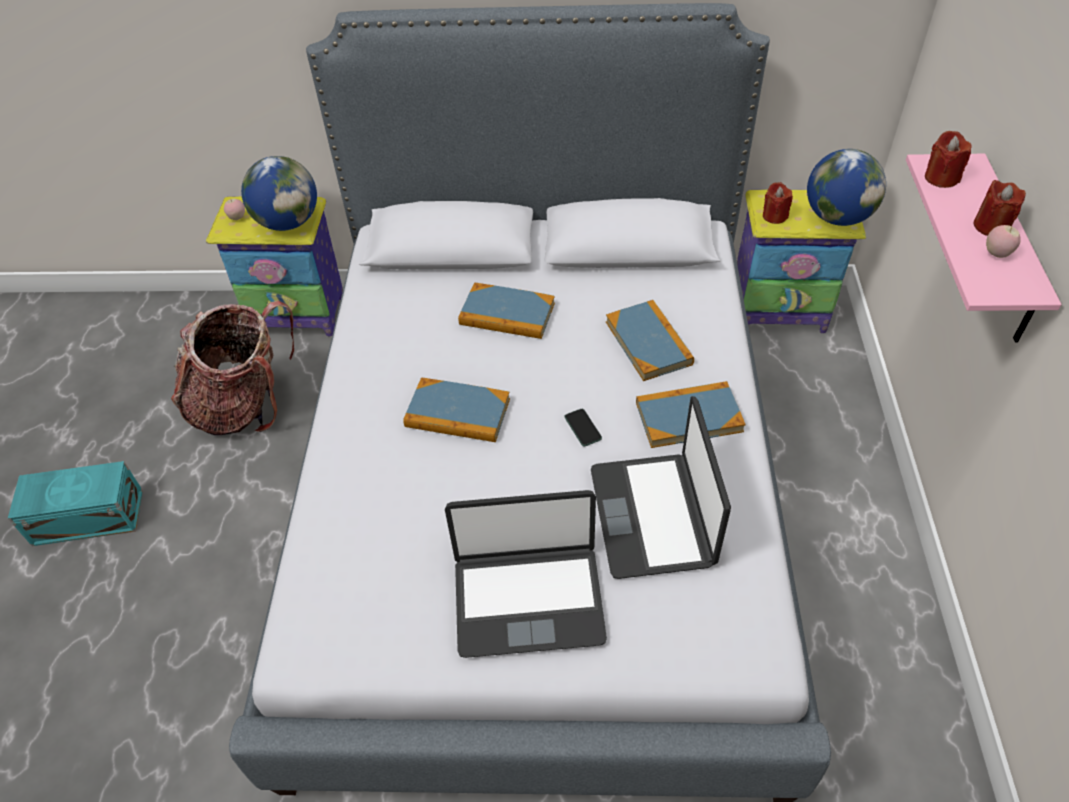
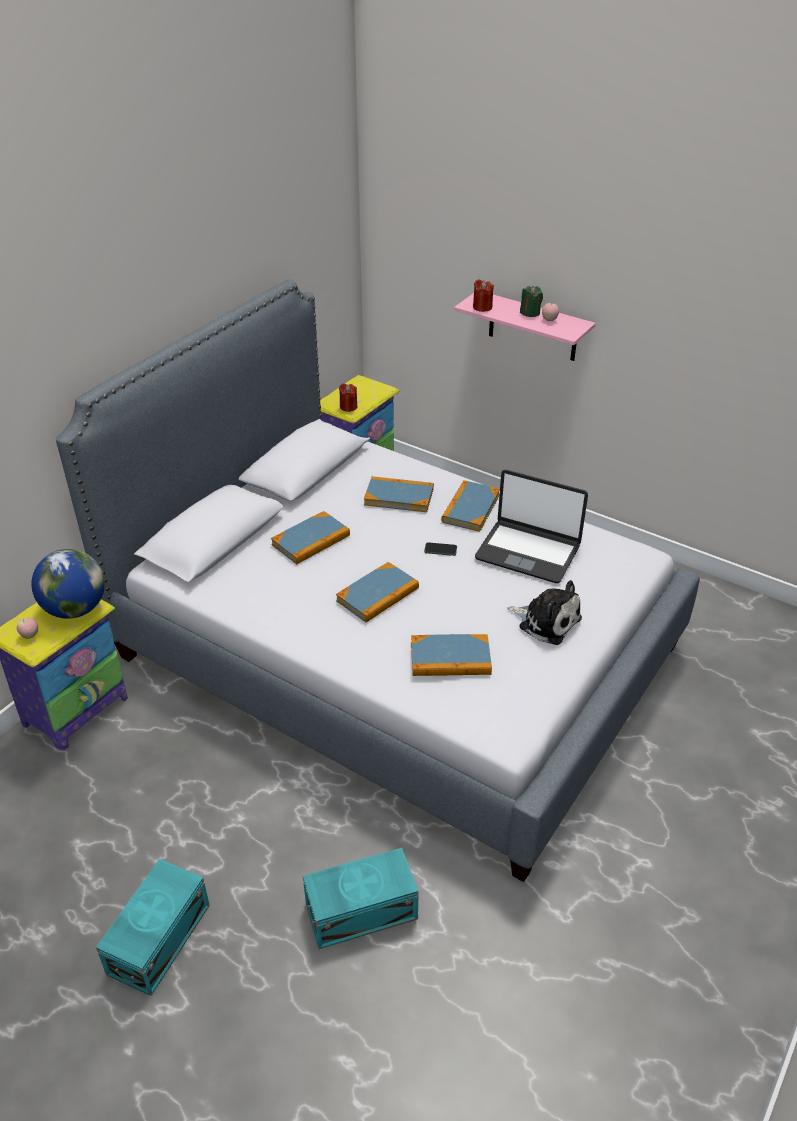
camera: 60 degrees left, 10 degrees down
backpack [171,301,294,435] -> none
laptop [445,490,607,658] -> plush toy [507,580,582,645]
globe [807,149,886,226] -> none
red candle [973,180,1026,236] -> green candle [520,286,543,317]
none -> turquoise storage box [303,848,419,949]
none -> book [411,634,492,676]

